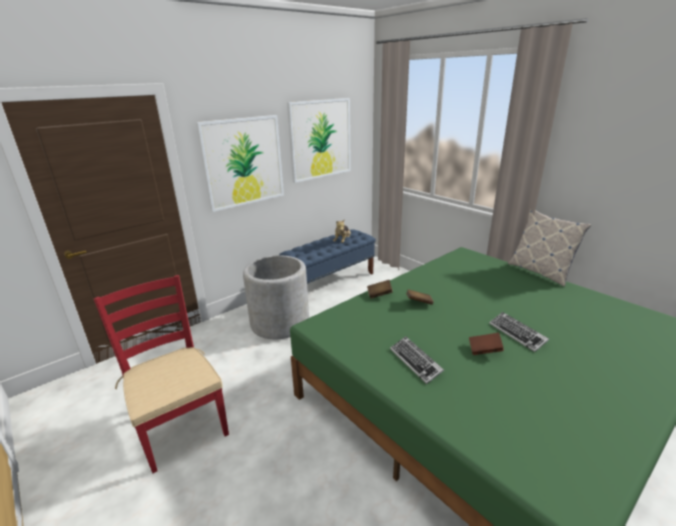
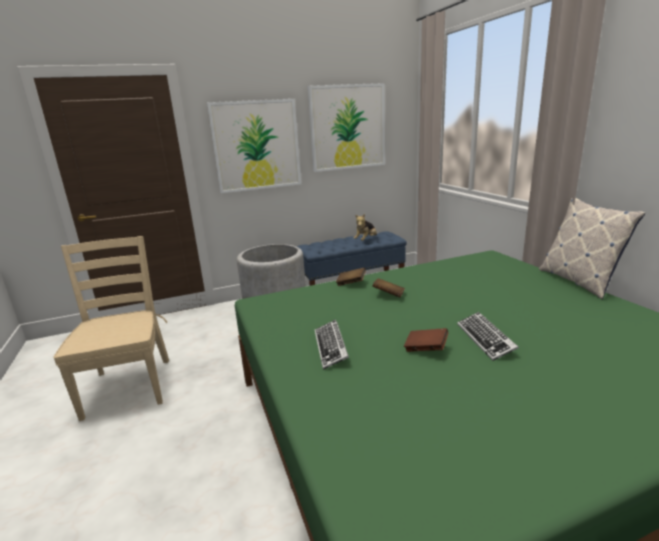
camera: 20 degrees right, 5 degrees down
red chair [94,275,229,473] -> beige chair [53,236,169,421]

